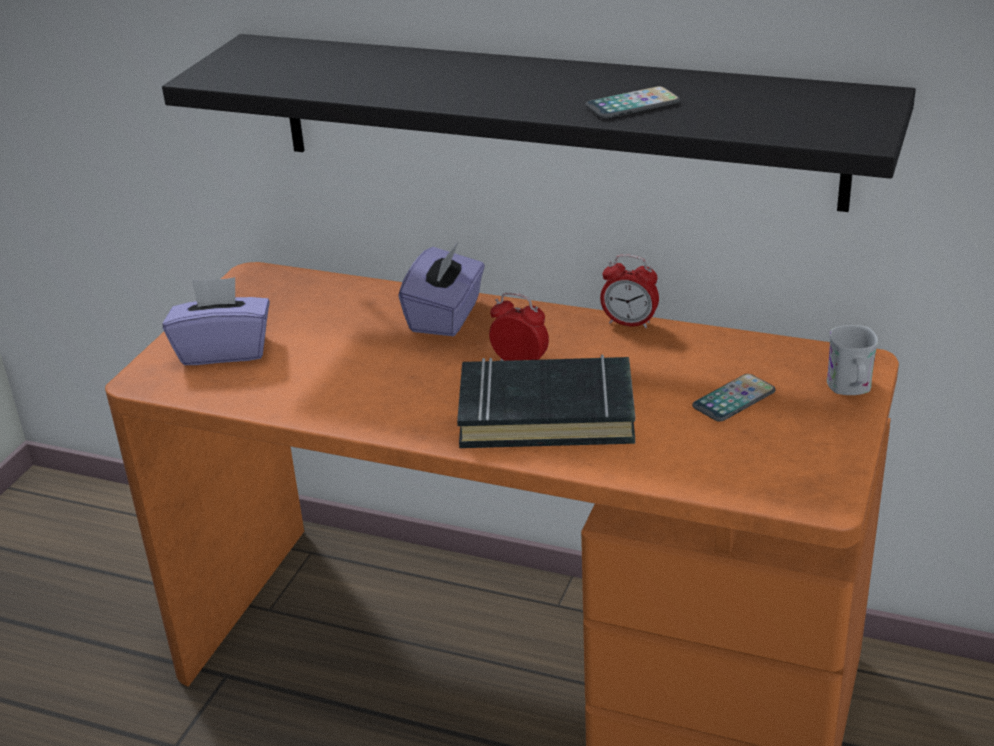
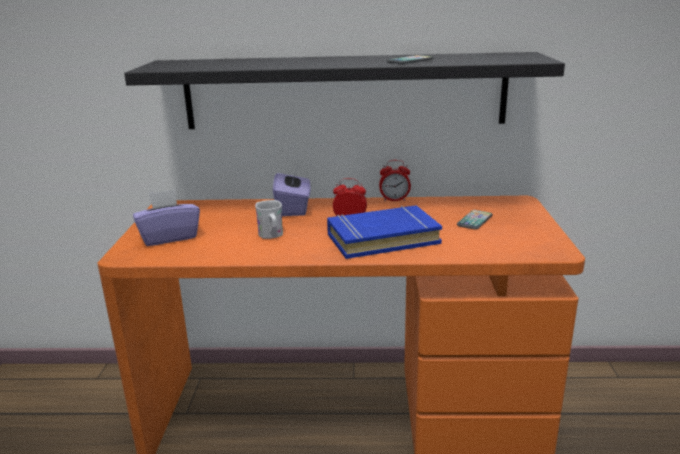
camera: 20 degrees left, 10 degrees down
black book [457,355,635,448] -> blue book [327,205,442,259]
white mug [827,325,878,395] -> white mug moved to [255,200,283,239]

